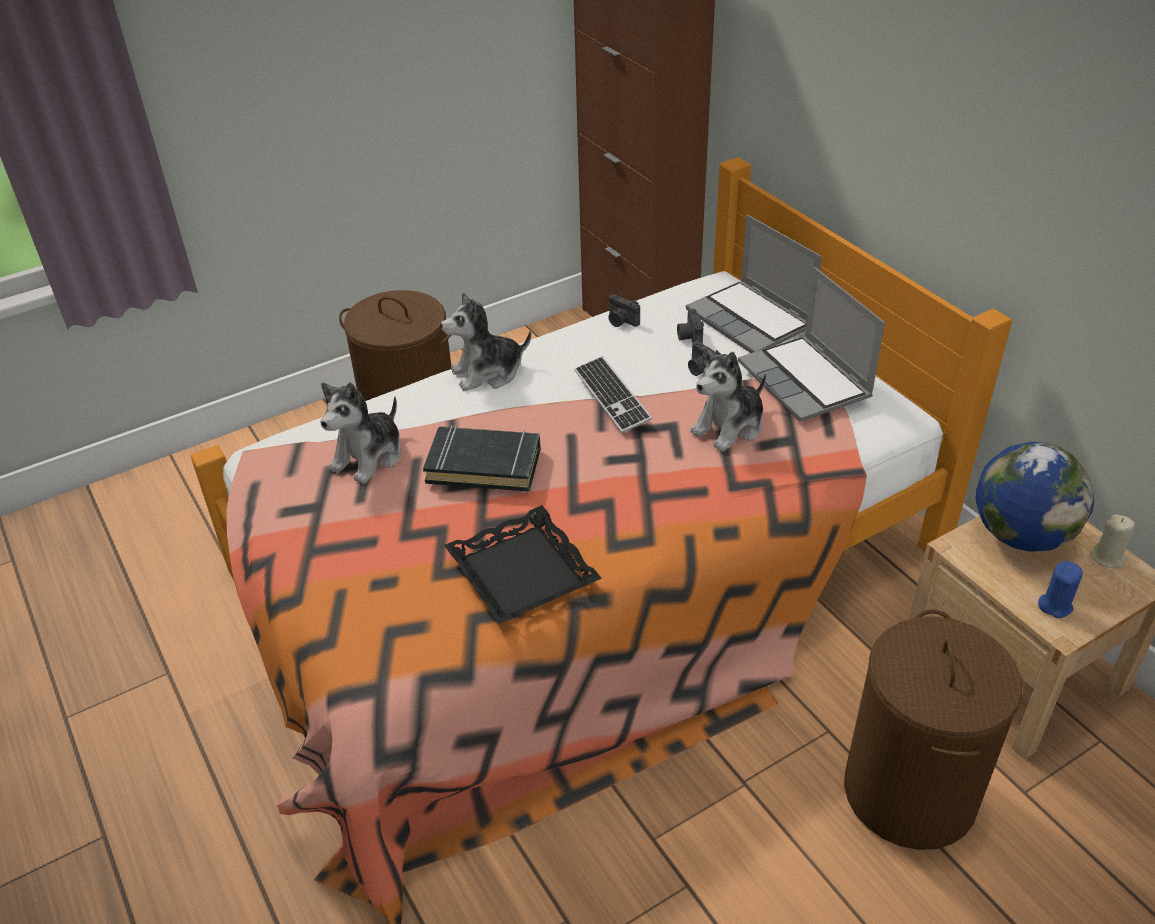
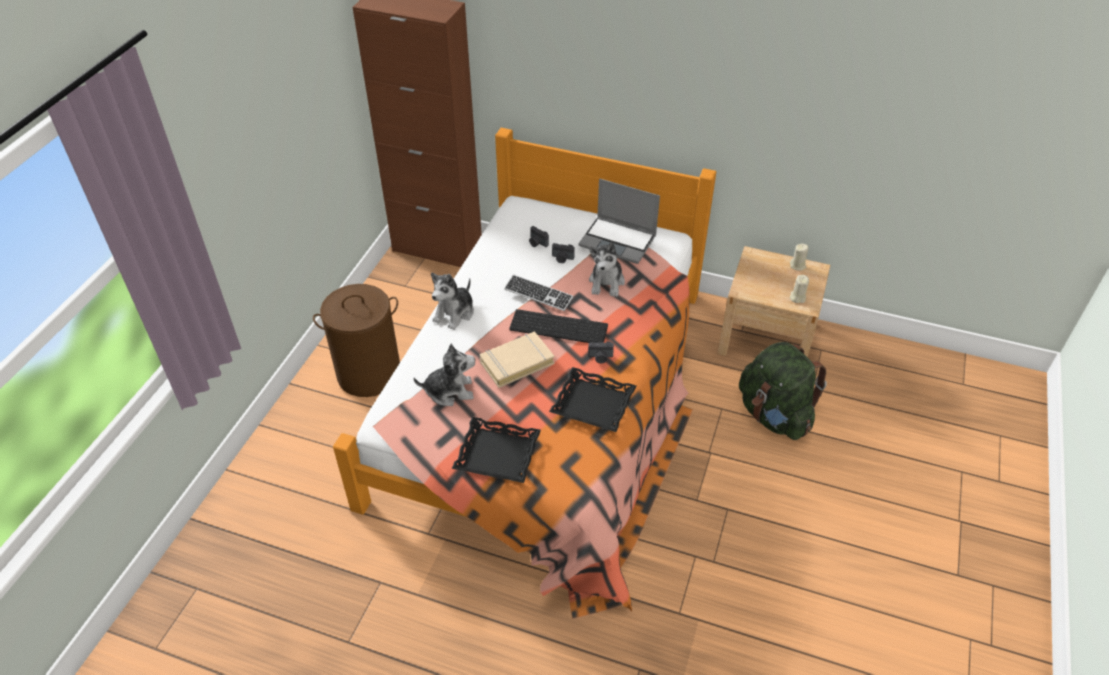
camera: 40 degrees left, 5 degrees up
plush toy [320,382,401,484] -> plush toy turned 90 degrees counterclockwise [414,344,475,406]
black book [423,426,541,492] -> beige book [480,332,554,388]
camera [609,294,640,327] -> camera moved to [588,341,614,363]
laptop [686,215,822,353] -> none
brown laundry basket [844,609,1023,850] -> green backpack [739,342,827,440]
globe [975,442,1094,552] -> none
blue candle [1038,561,1083,618] -> beige candle [790,275,809,303]
none -> black tray [452,417,541,483]
none -> keyboard [509,309,608,343]

